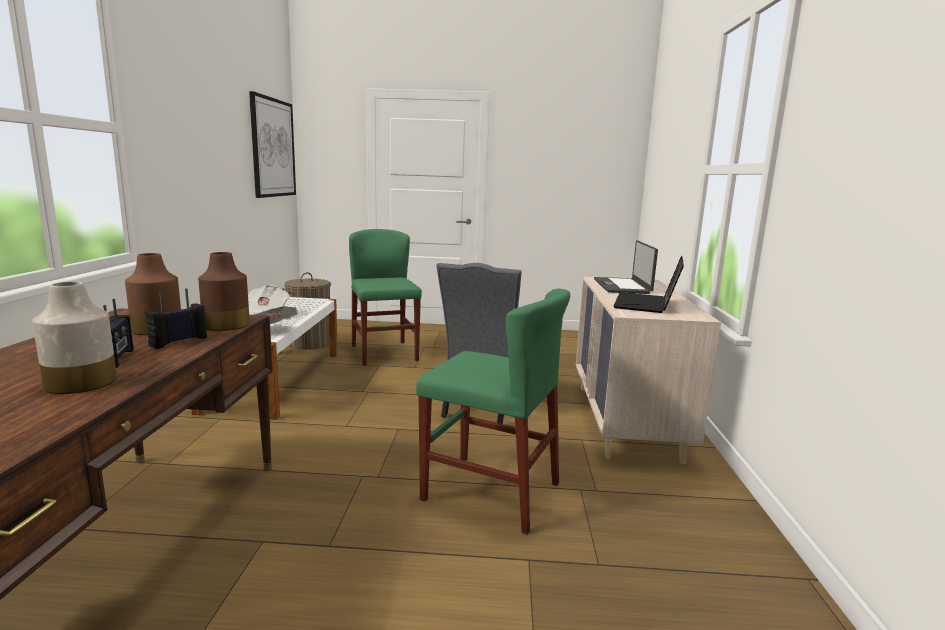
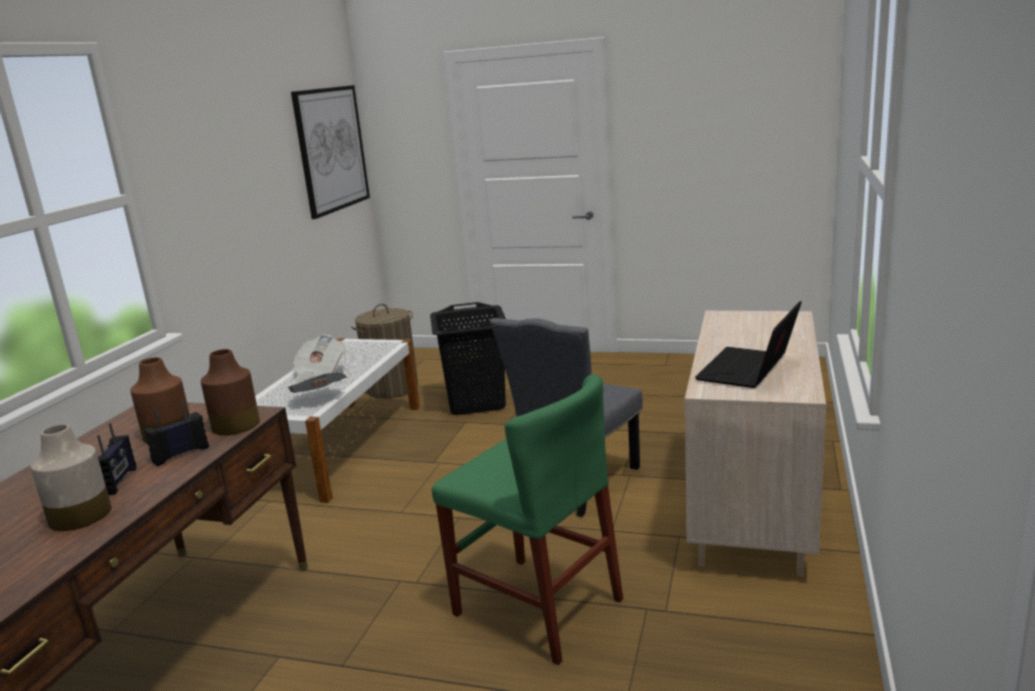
camera: 15 degrees right, 5 degrees up
green chair [349,229,422,366] -> black laundry basket [430,302,506,415]
laptop [594,240,658,294] -> none

